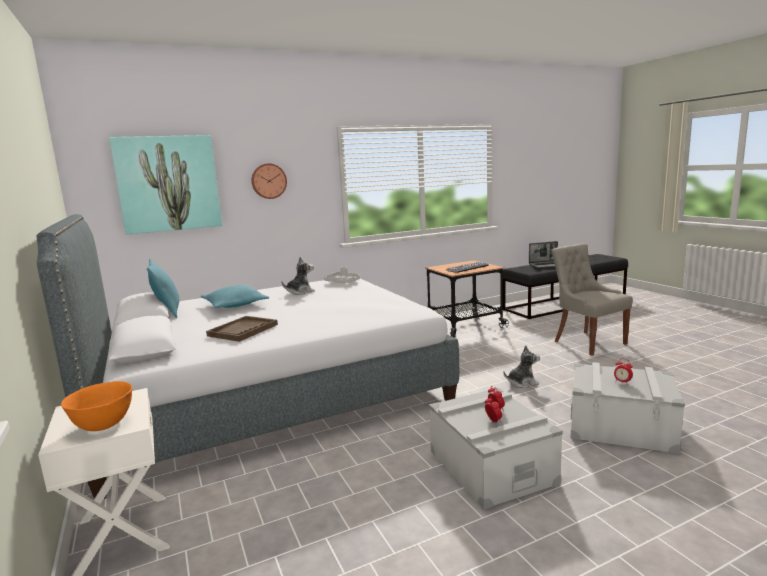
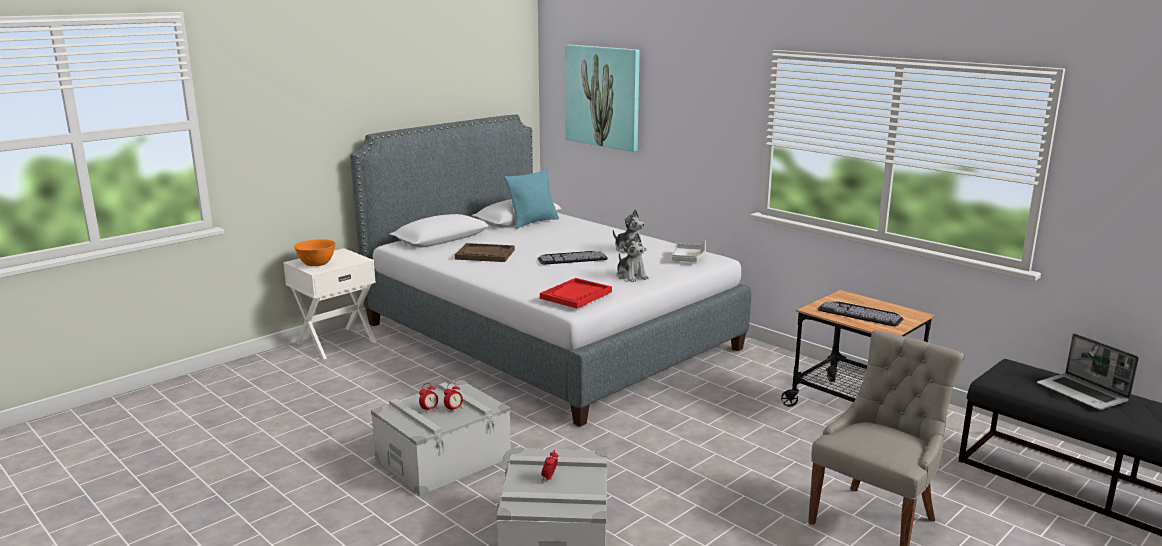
camera: 70 degrees right, 5 degrees up
turquoise pillow [201,285,269,308] -> none
wall clock [251,163,287,199] -> none
plush toy [503,345,540,388] -> plush toy moved to [617,233,649,282]
none -> keyboard [537,251,608,265]
none -> red tray [540,278,612,309]

